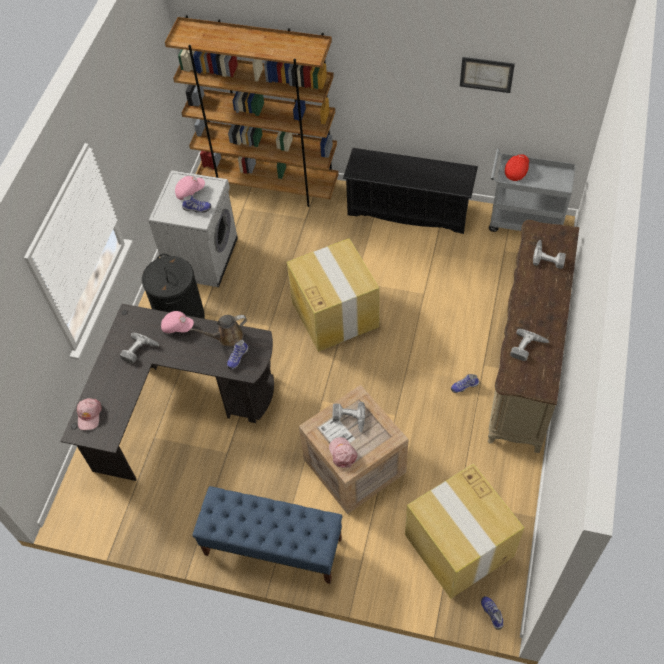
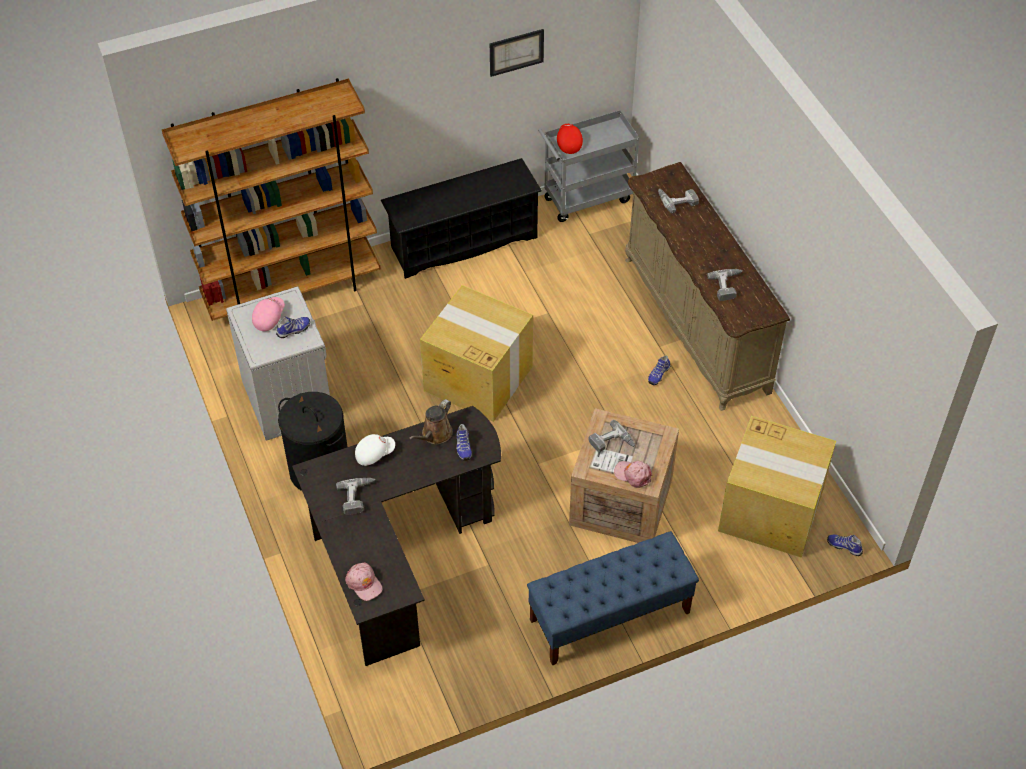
camera: 40 degrees left, 5 degrees down
pink cap [161,311,194,333] -> white cap [355,434,395,466]

